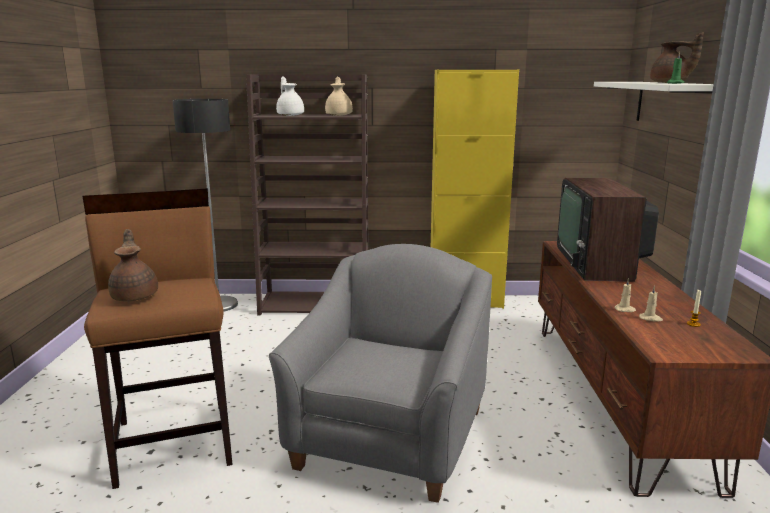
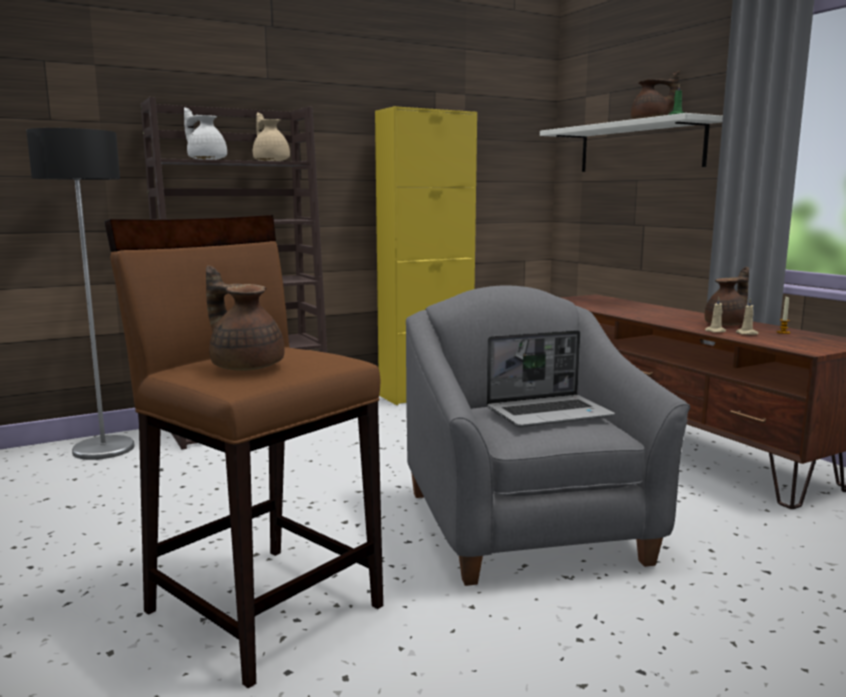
camera: 30 degrees left, 5 degrees down
television [557,178,659,282] -> none
none -> laptop [486,330,615,427]
none -> brown teapot [704,267,749,326]

